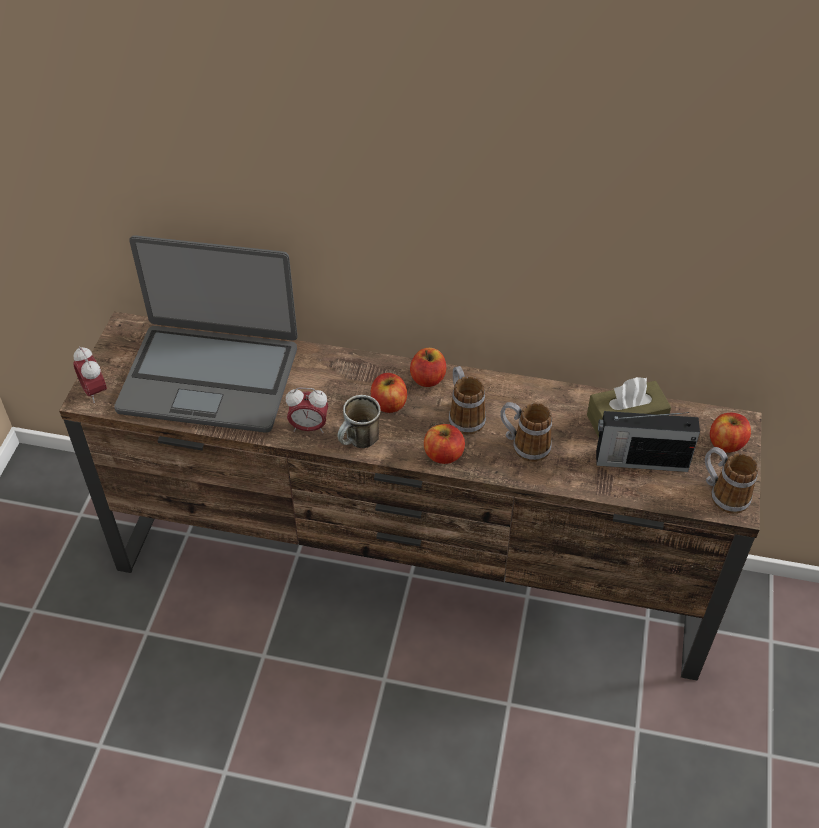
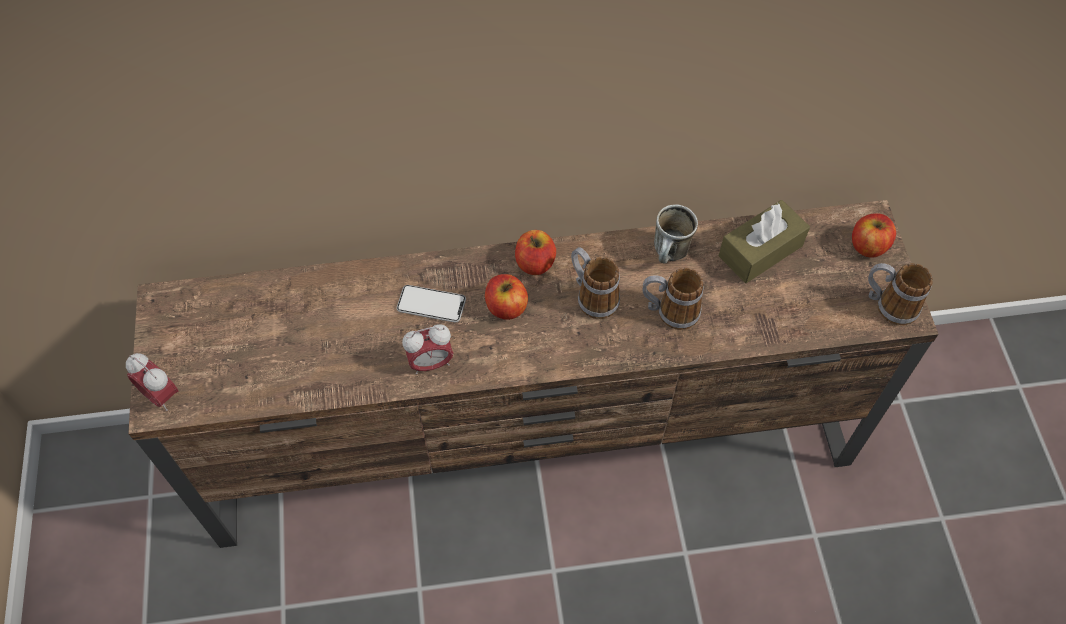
camera: 20 degrees left, 10 degrees up
laptop [114,235,298,433] -> none
mug [337,395,381,448] -> mug moved to [654,204,698,264]
apple [424,424,465,464] -> none
radio [596,411,700,472] -> none
none -> phone [397,285,466,323]

